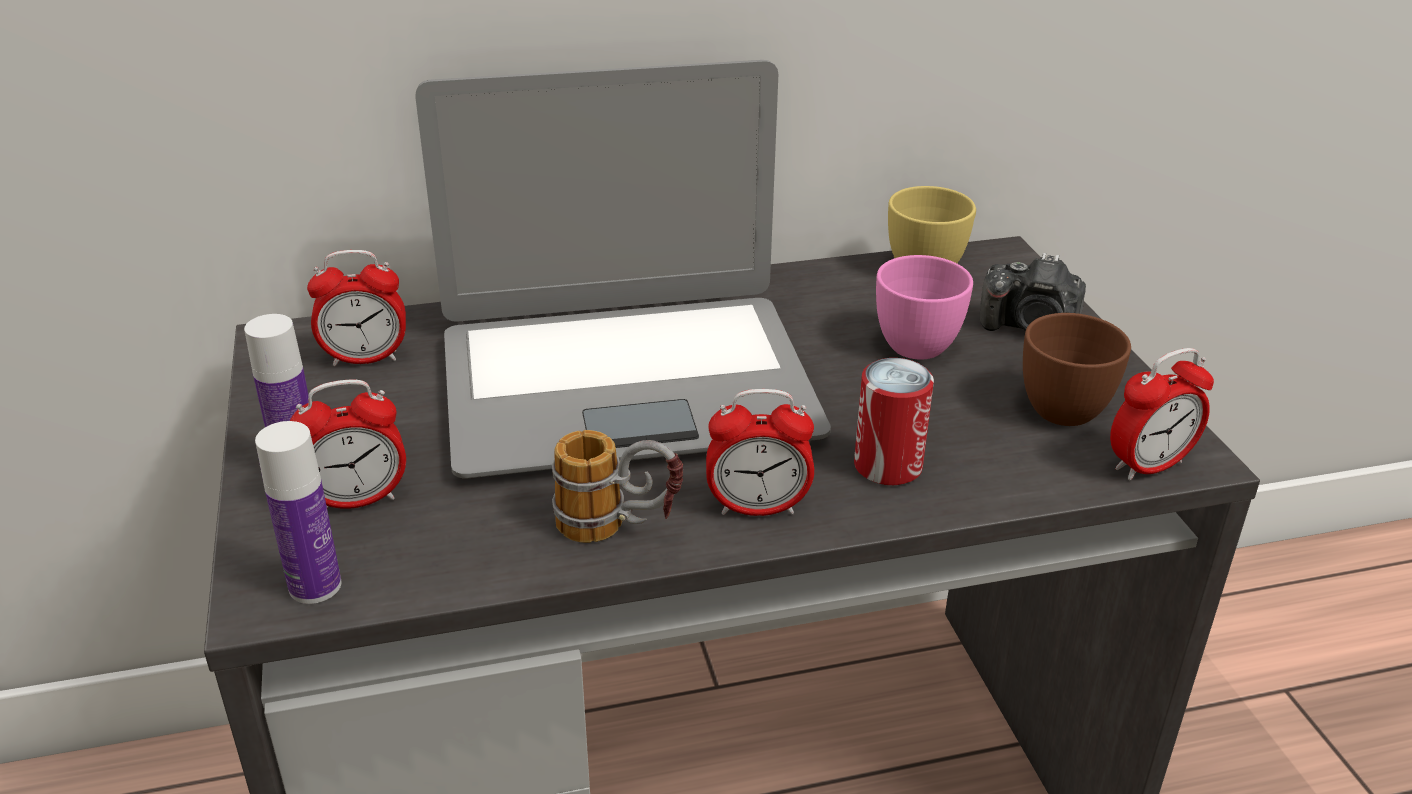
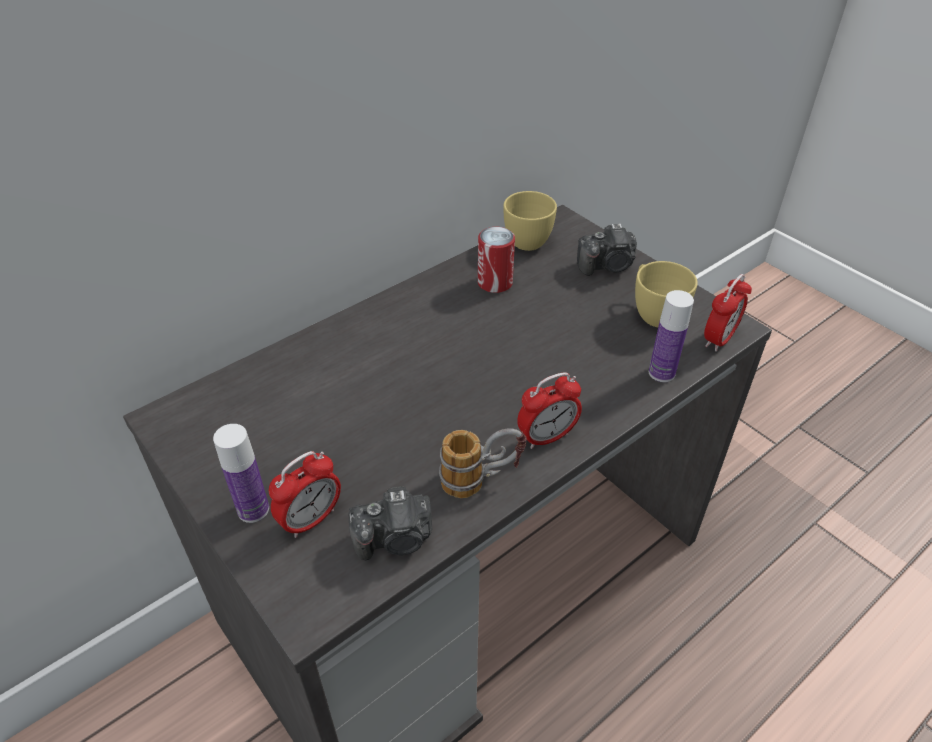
camera: 25 degrees left, 10 degrees up
bottle [255,421,341,604] -> bottle moved to [649,290,694,382]
alarm clock [307,250,406,366] -> none
laptop [415,60,831,478] -> none
can [854,358,934,485] -> can moved to [478,227,515,293]
pink cup [876,255,973,360] -> none
brown cup [1023,313,1131,426] -> yellow cup [635,261,698,327]
none -> camera [349,486,432,560]

